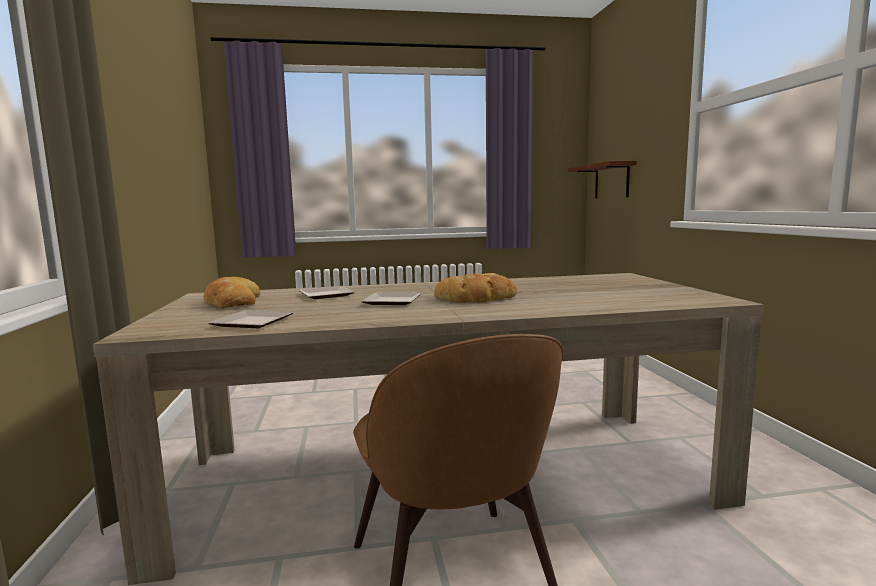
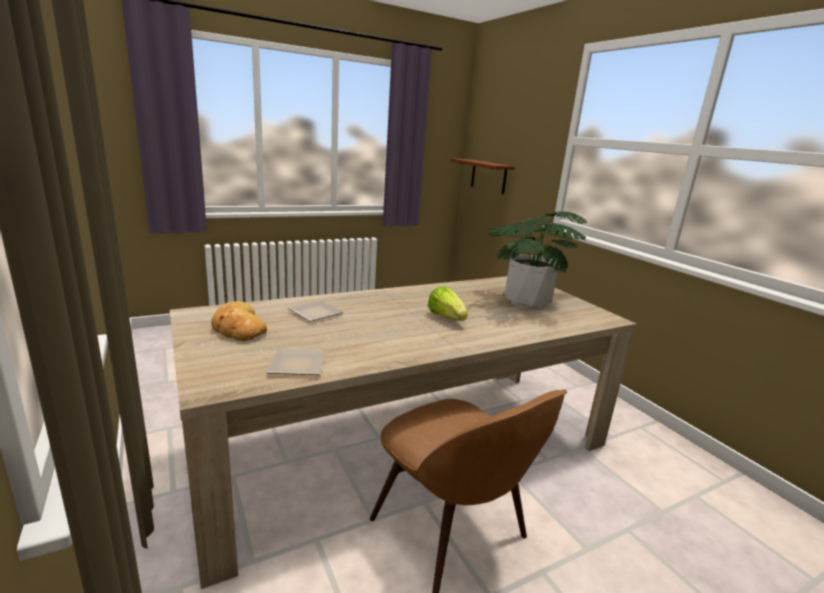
camera: 20 degrees left, 10 degrees up
plate [361,292,421,305] -> none
bread [434,273,517,303] -> lettuce [428,286,468,321]
none -> potted plant [488,211,587,309]

